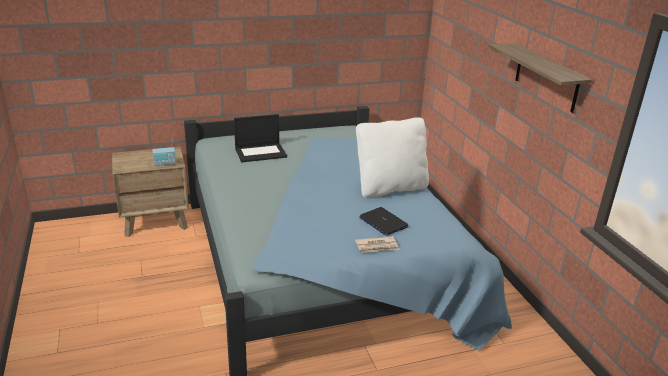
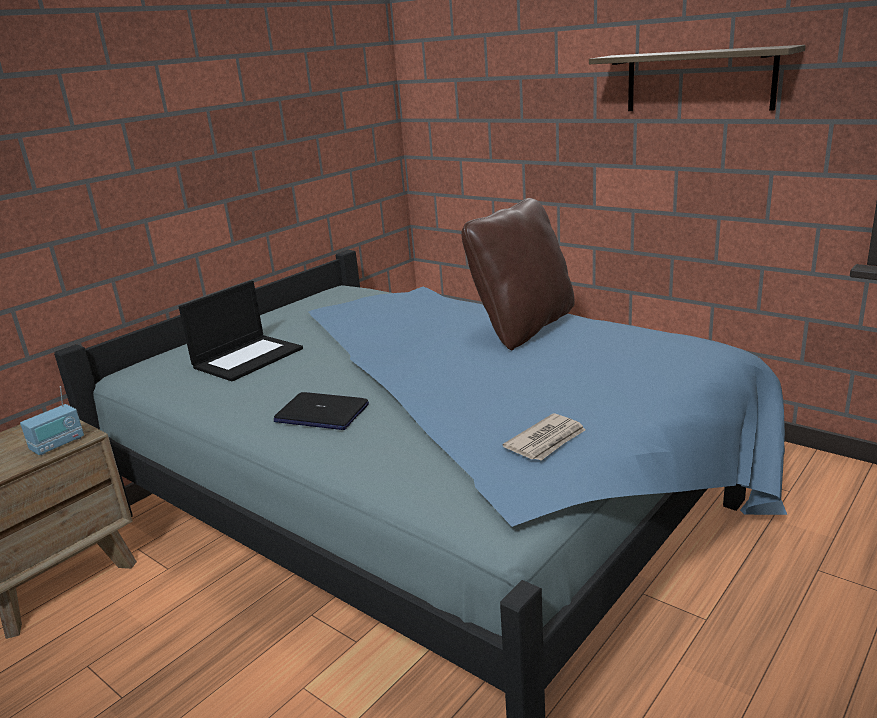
camera: 30 degrees left, 5 degrees down
newspaper [355,236,400,253] -> newspaper moved to [503,413,586,461]
white pillow [356,117,429,198] -> brown pillow [461,198,575,350]
laptop [359,207,408,236] -> laptop moved to [274,392,369,430]

